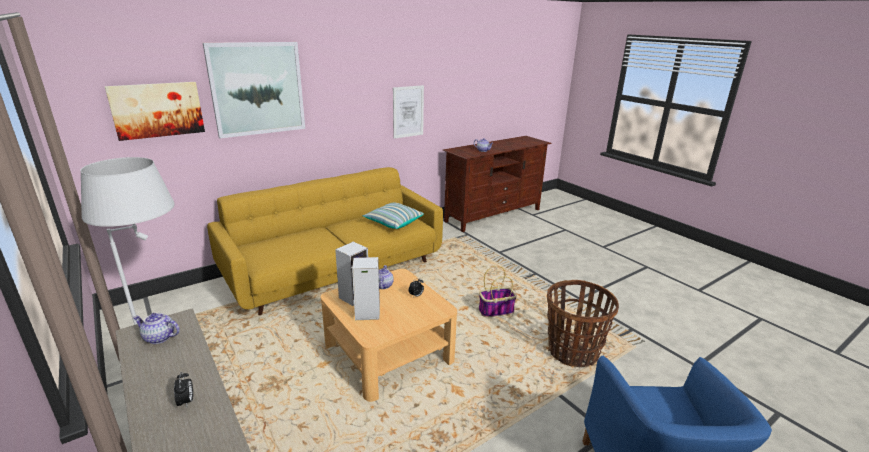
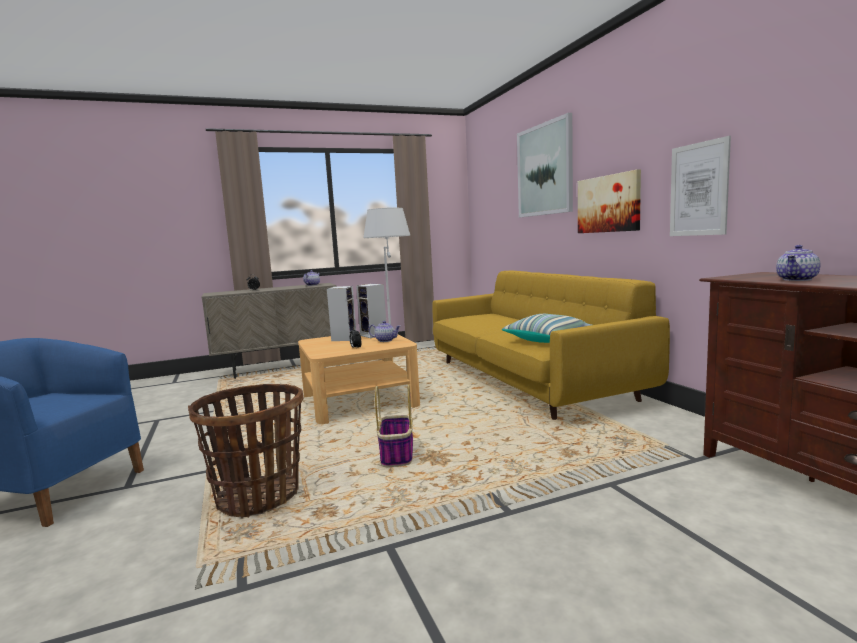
camera: 105 degrees right, 15 degrees down
picture [105,82,205,141] -> picture moved to [578,169,641,233]

